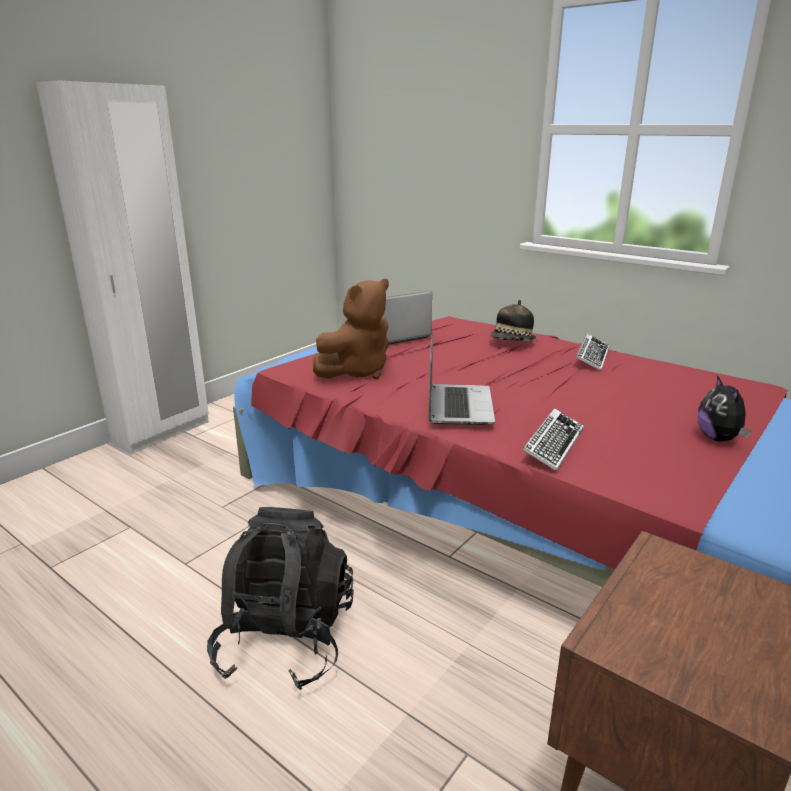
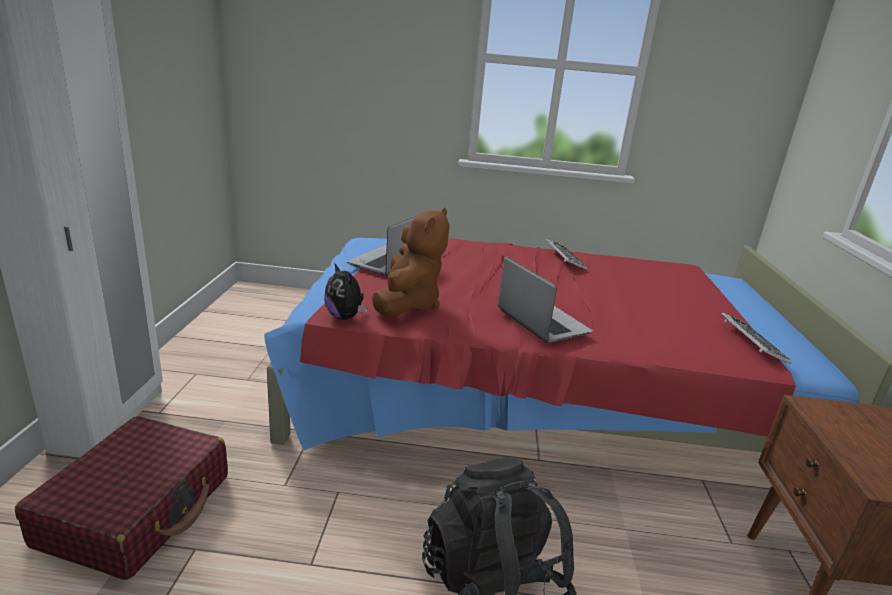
camera: 35 degrees left, 0 degrees up
hat [489,300,536,341] -> none
keyboard [523,408,584,471] -> keyboard moved to [721,313,791,364]
plush toy [698,375,751,442] -> plush toy moved to [324,264,366,320]
none -> red suitcase [15,416,228,580]

